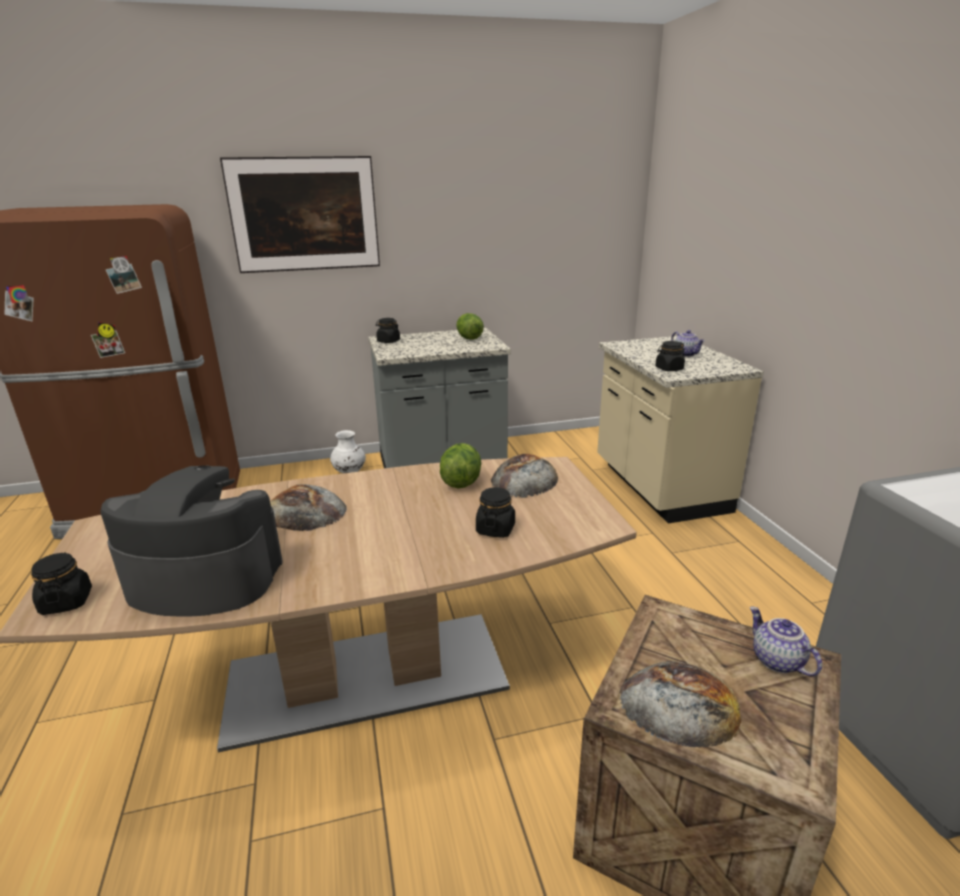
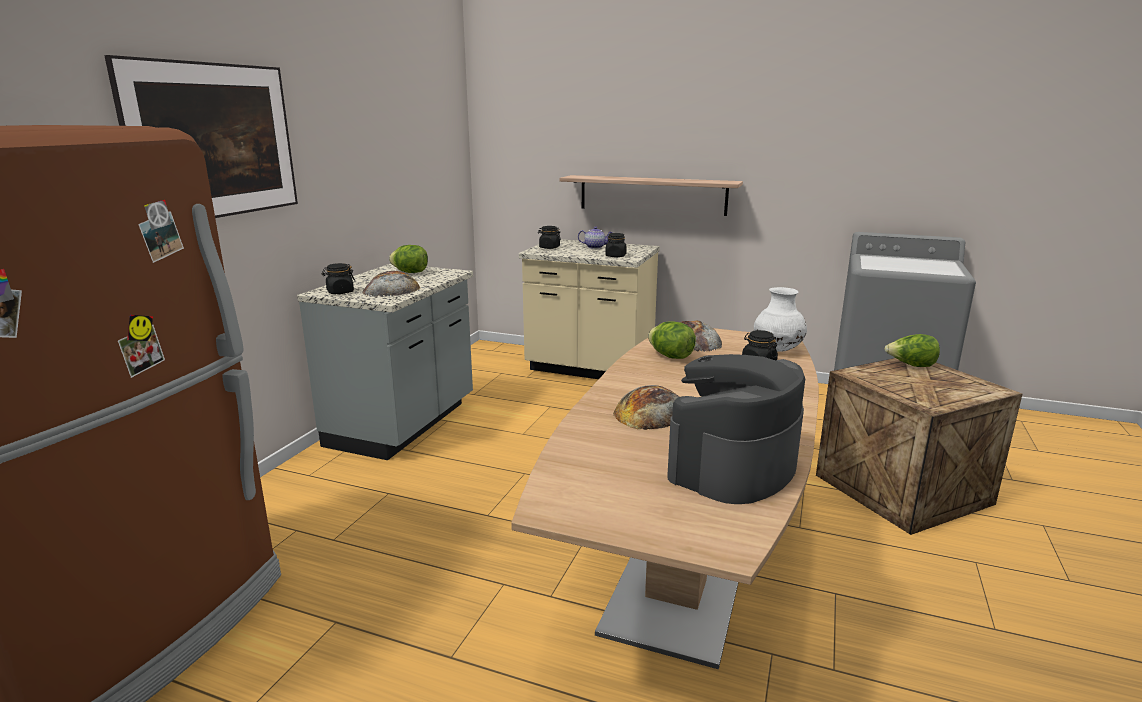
camera: 55 degrees left, 5 degrees down
black jar [31,552,92,615] -> black jar moved to [538,226,561,249]
white vase [330,430,366,473] -> white vase moved to [754,287,807,352]
bread [620,661,741,748] -> bread moved to [362,271,420,297]
teapot [750,606,822,676] -> lettuce [884,334,940,367]
none -> shelf [559,175,743,216]

